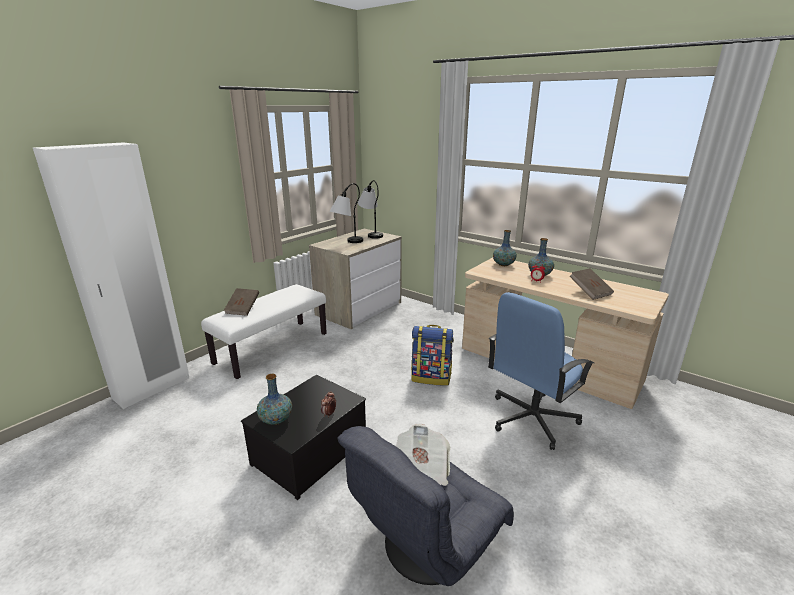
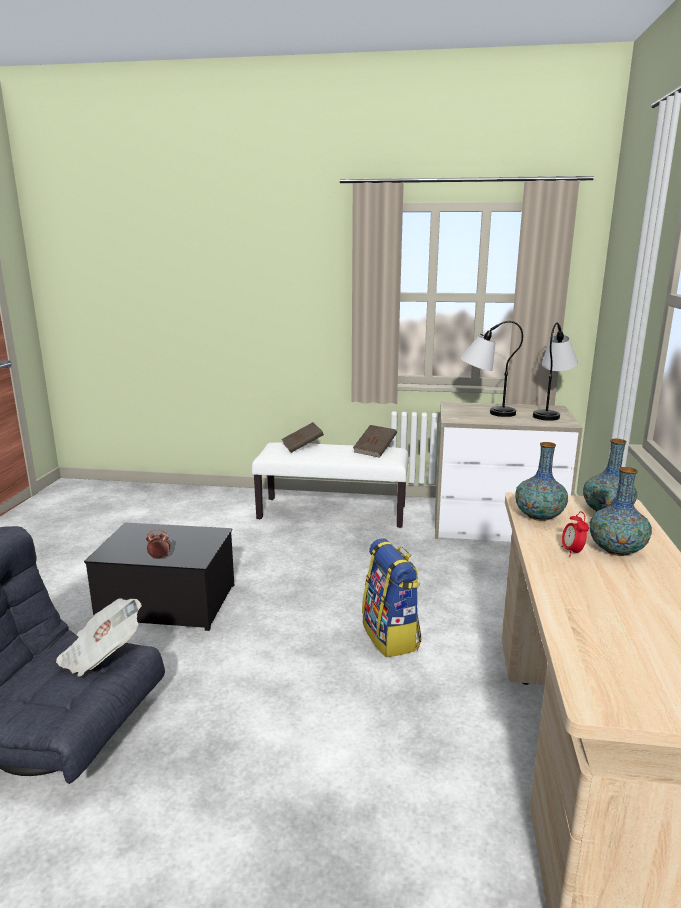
camera: 60 degrees right, 5 degrees down
white wardrobe [33,142,189,409] -> none
vase [257,374,292,425] -> vase moved to [515,442,568,521]
blue office chair [488,292,594,450] -> none
brown book [570,268,614,300] -> brown book moved to [353,425,397,458]

